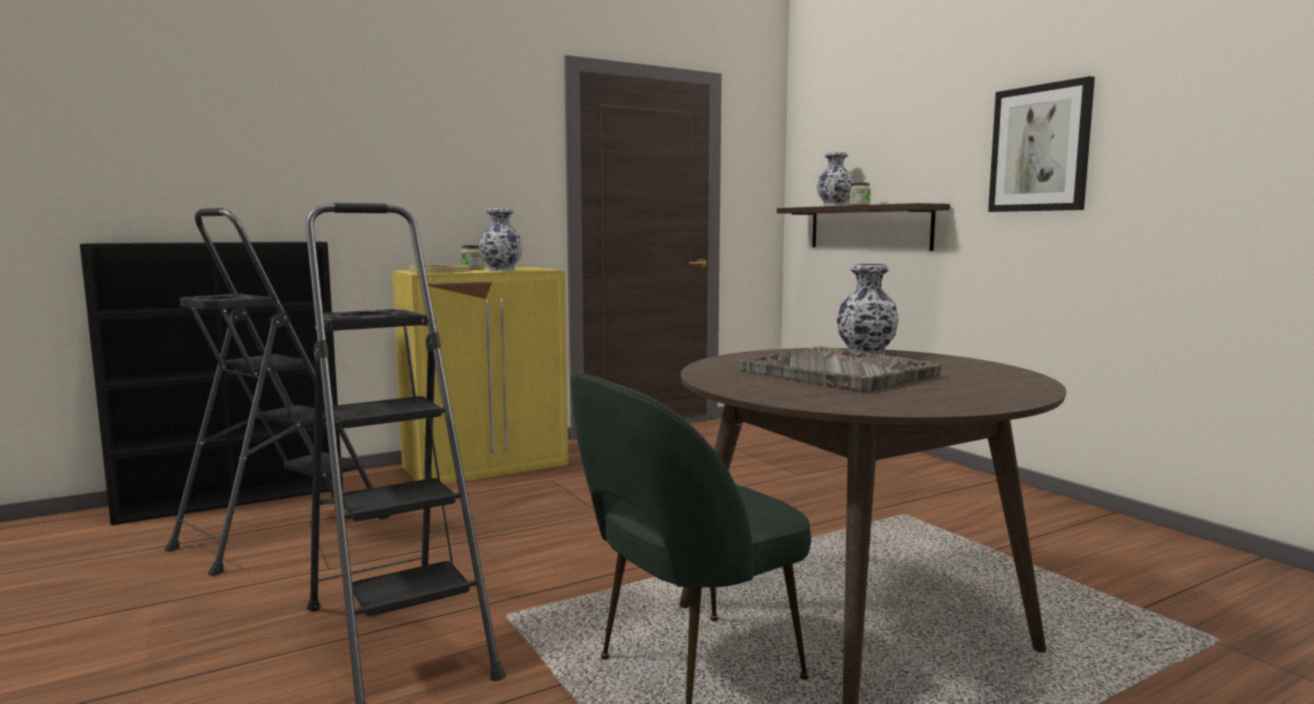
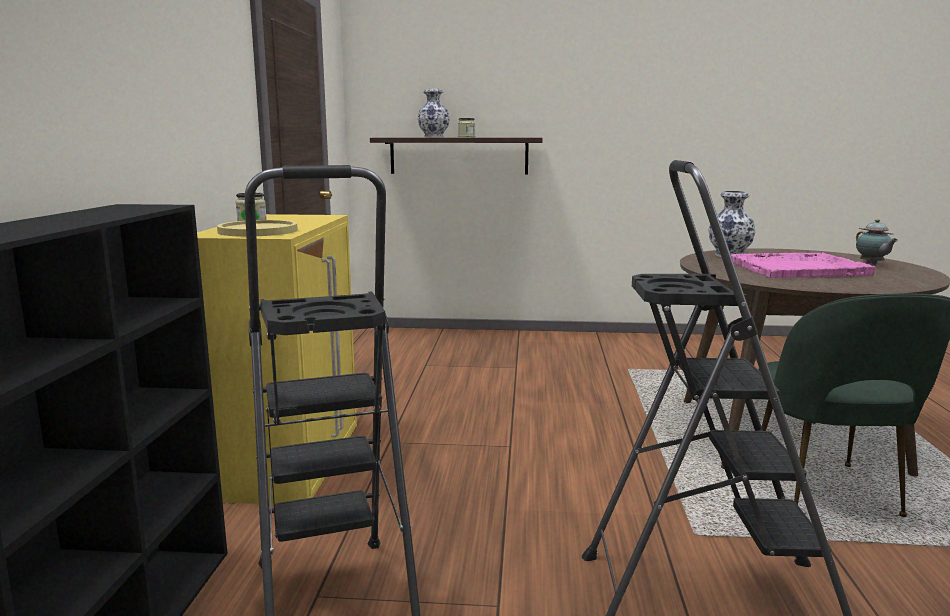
camera: 55 degrees left, 5 degrees up
vase [479,208,523,271] -> none
grey tray [739,347,941,392] -> pink tray [731,253,875,278]
picture [988,76,1095,212] -> none
none -> teapot [856,219,898,265]

